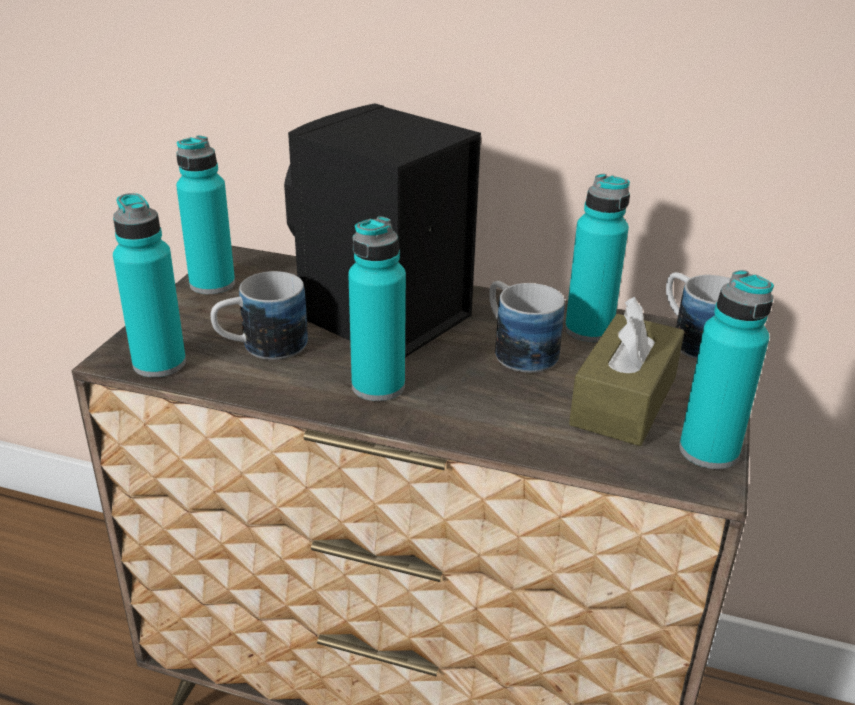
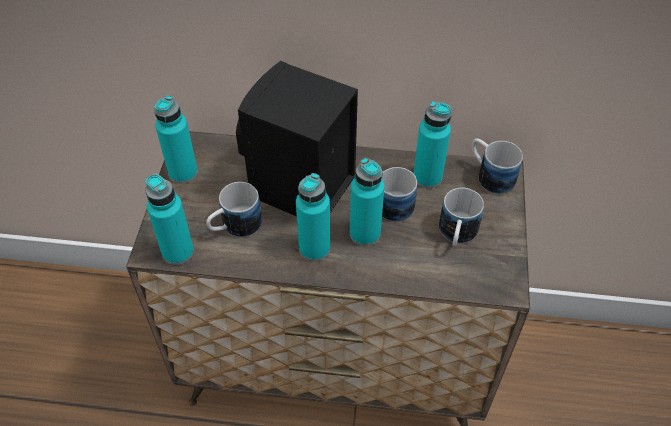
camera: 10 degrees left, 20 degrees up
brown tissue box [569,297,685,446] -> mug [439,188,484,246]
turquoise bottle [679,270,774,469] -> turquoise bottle moved to [350,158,384,246]

